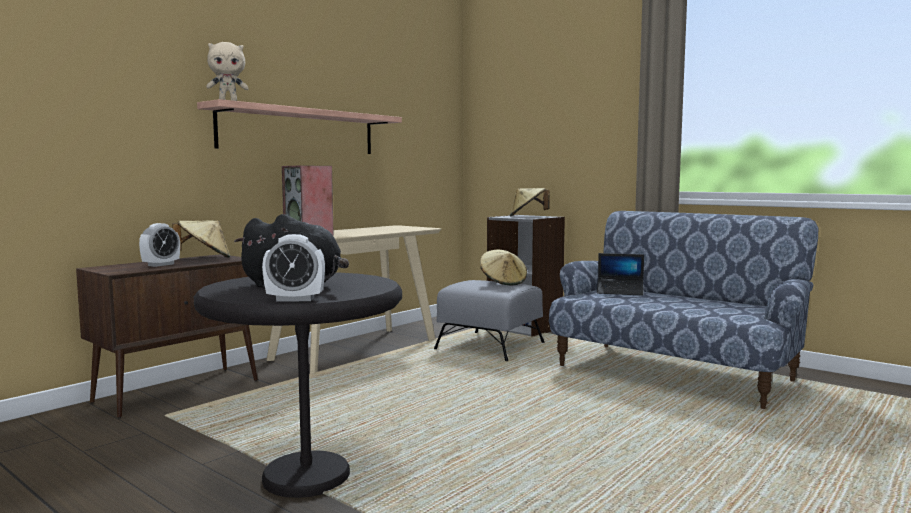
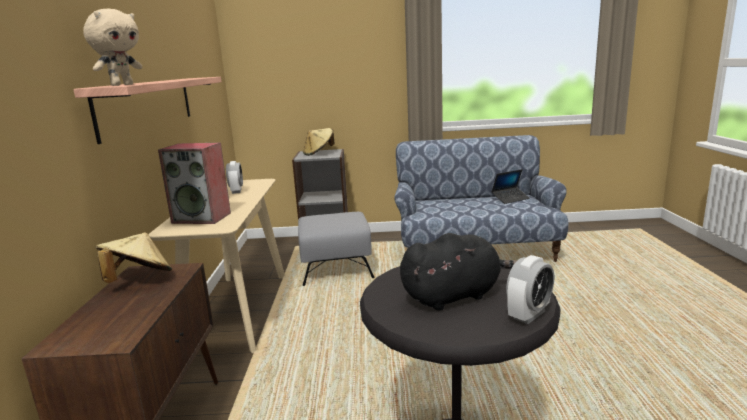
camera: 40 degrees left, 10 degrees up
alarm clock [139,223,180,267] -> alarm clock moved to [226,161,243,194]
beige hat [480,250,527,285] -> none
laptop [597,253,644,296] -> laptop moved to [491,169,530,204]

